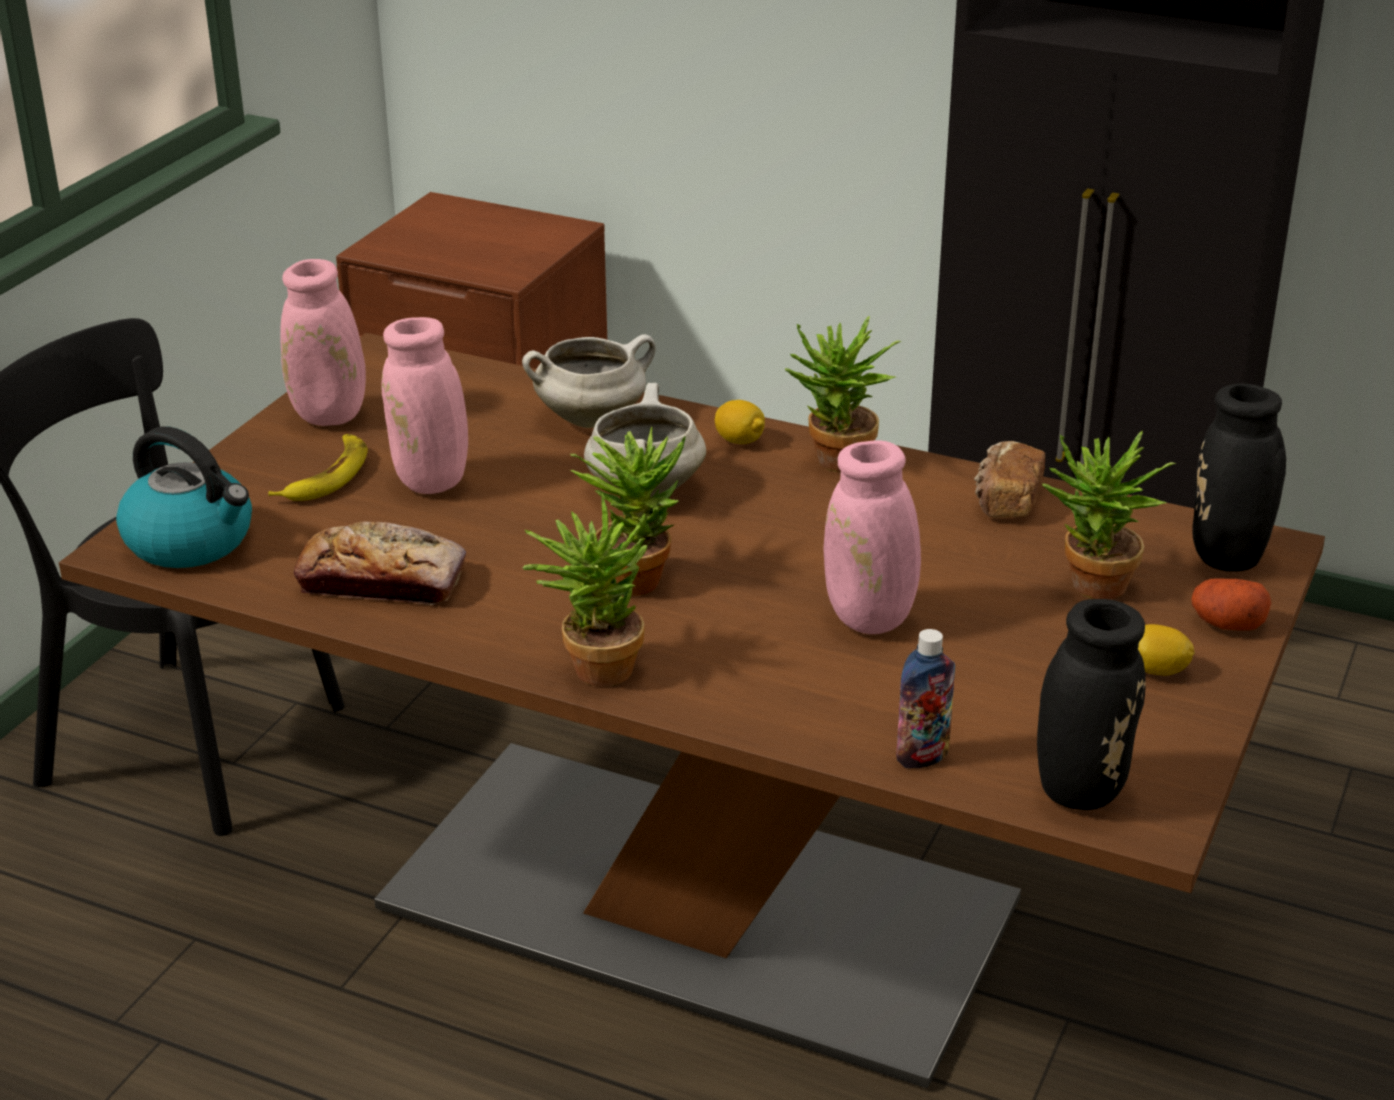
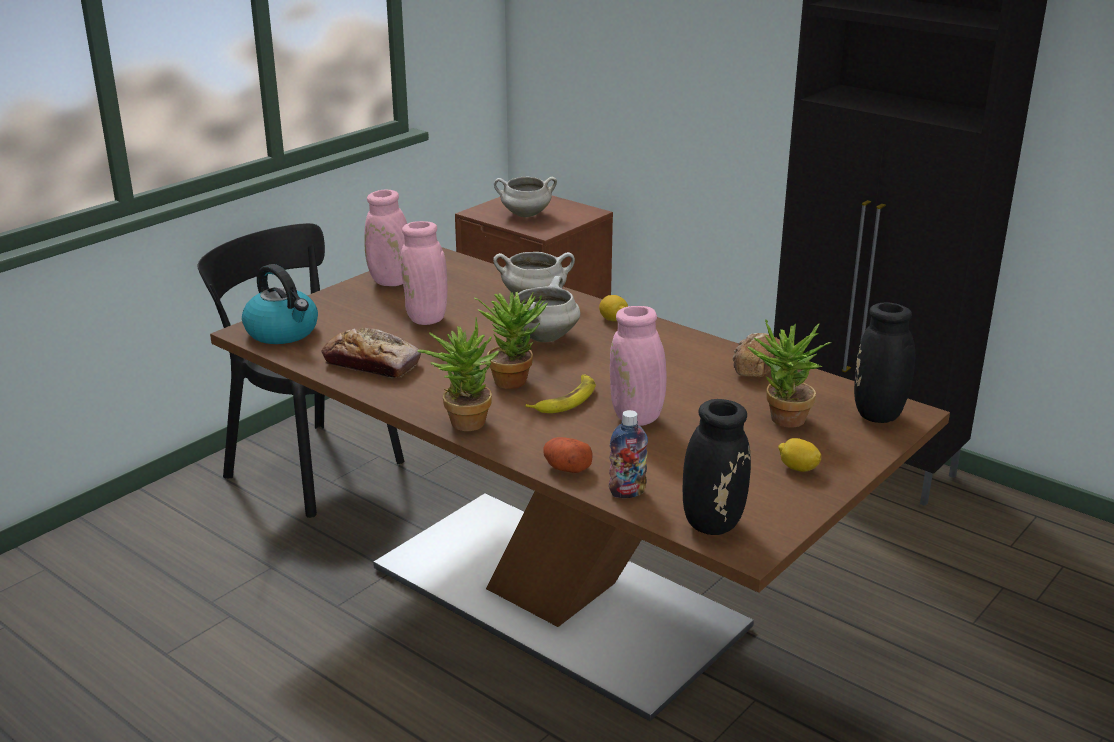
camera: 15 degrees right, 5 degrees down
banana [268,434,368,501] -> banana moved to [525,374,596,413]
potted plant [785,315,901,472] -> none
potato [1191,578,1271,631] -> potato moved to [543,437,592,473]
none -> white cooking pot [494,177,557,217]

